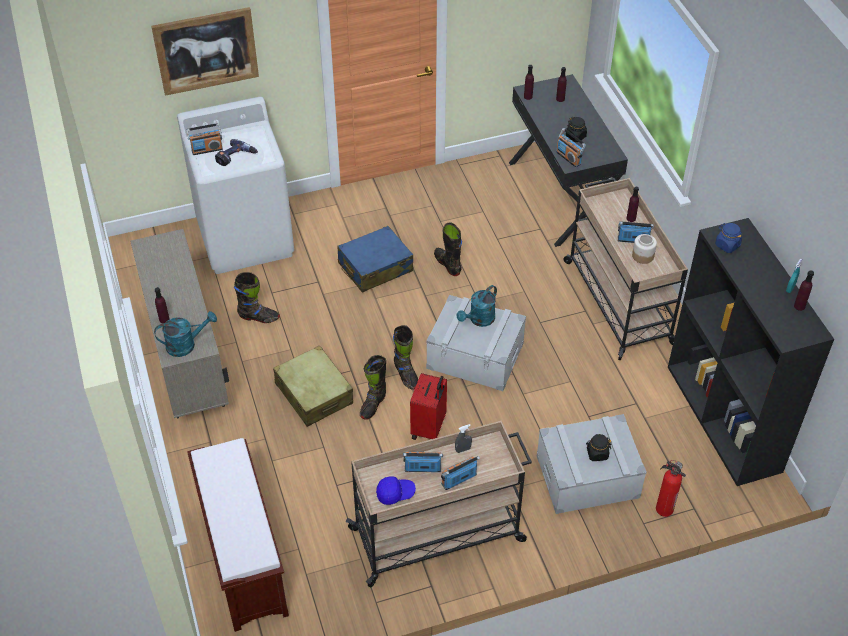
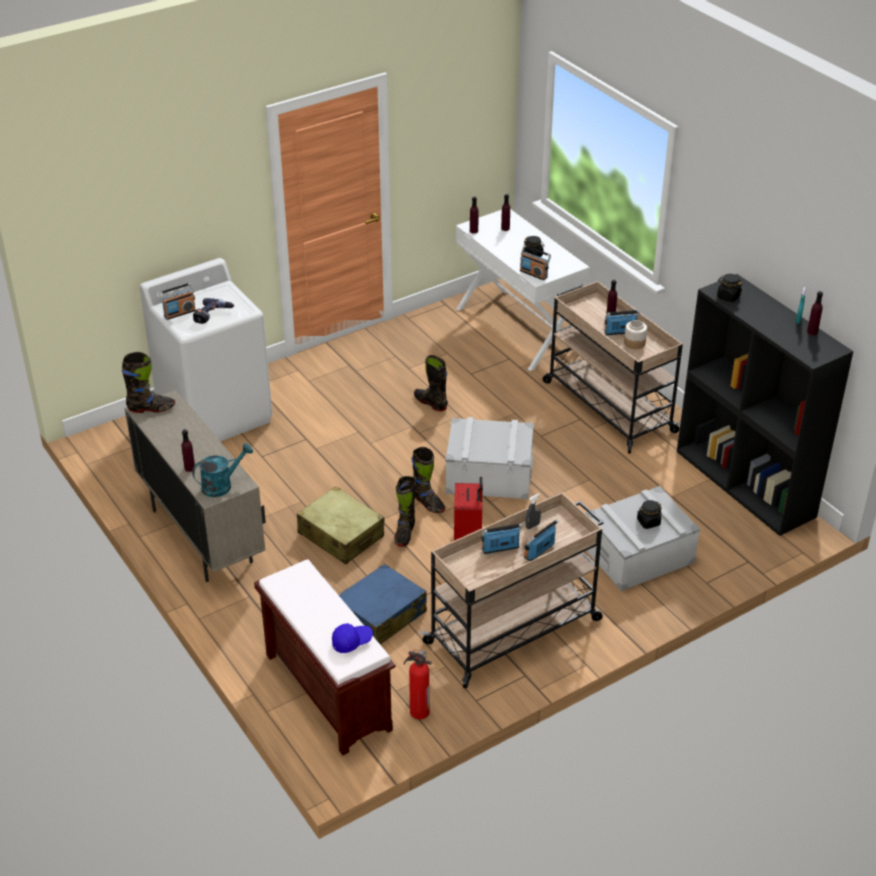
camera: 15 degrees left, 10 degrees down
picture [151,7,259,96] -> none
black boot [234,272,280,323] -> black boot moved to [122,352,175,413]
blue suitcase [337,226,413,293] -> blue suitcase moved to [339,564,427,645]
blue cap [376,476,416,505] -> blue cap moved to [332,623,373,653]
turquoise watering can [457,285,497,327] -> none
black desk [509,74,628,247] -> white desk [456,209,590,371]
fire extinguisher [656,460,686,517] -> fire extinguisher moved to [404,650,432,720]
blue jar [715,223,742,253] -> black jar [717,274,742,302]

